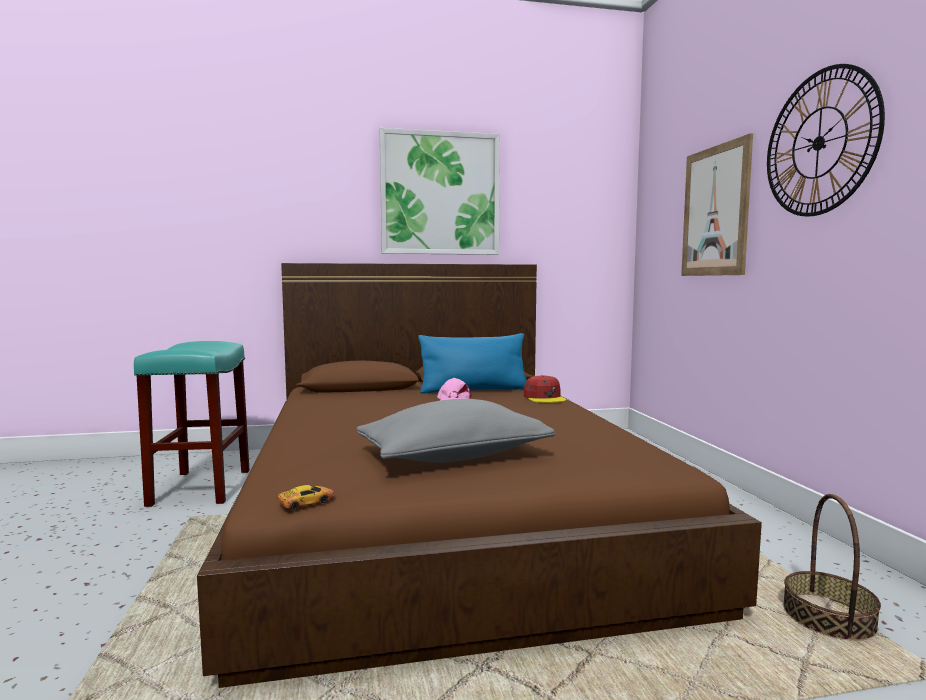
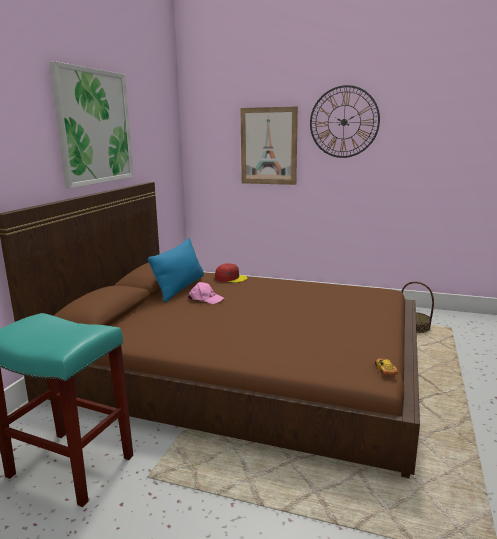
camera: 60 degrees left, 10 degrees up
grey pillow [356,399,555,463] -> none

